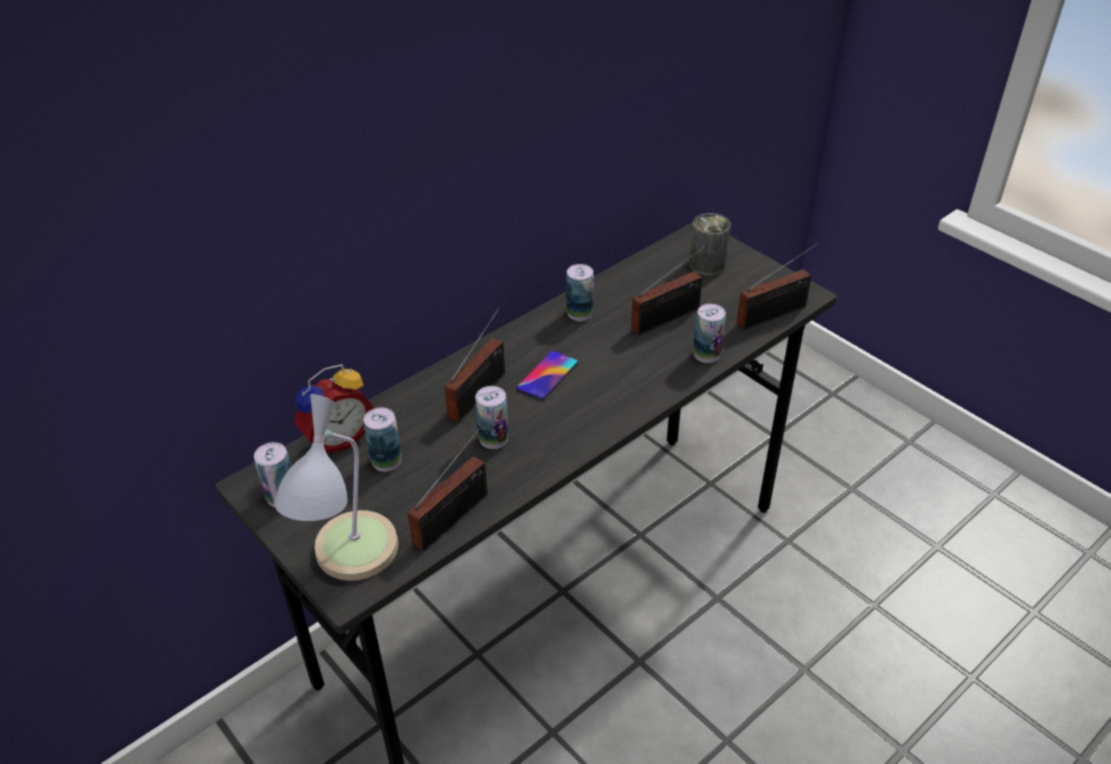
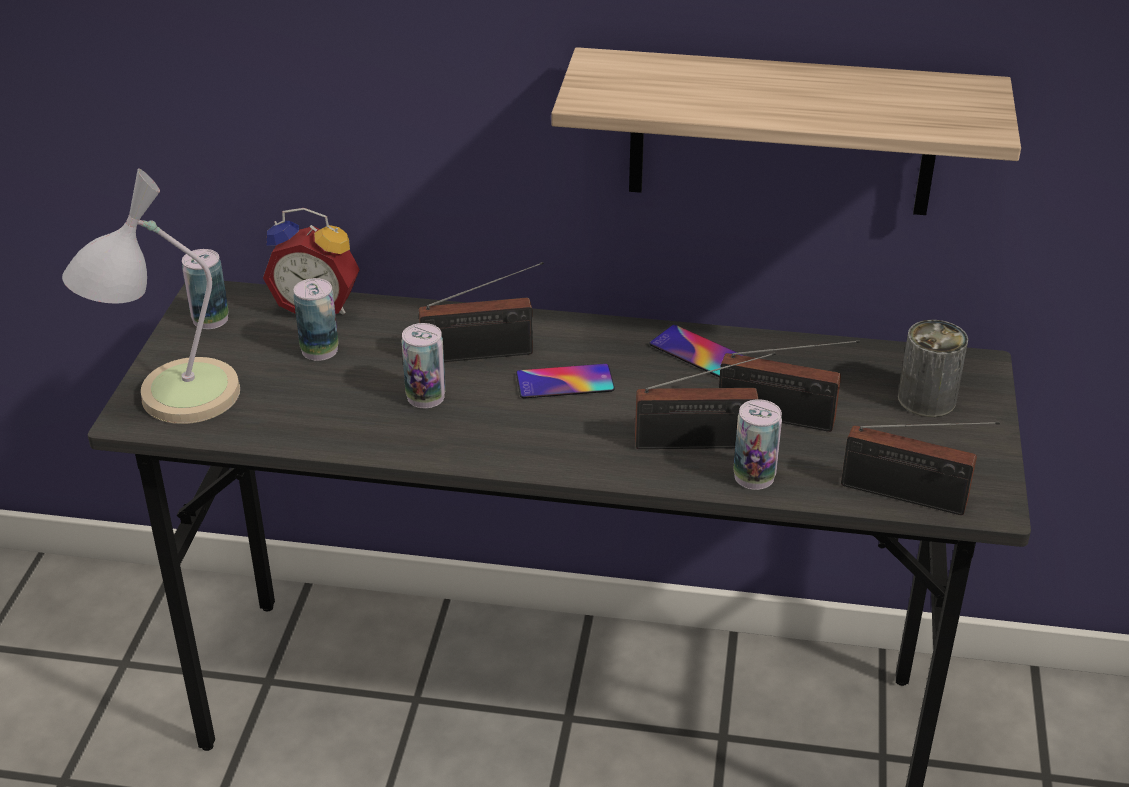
camera: 50 degrees right, 5 degrees down
radio [408,425,488,551] -> radio moved to [635,352,776,449]
can [566,264,594,321] -> phone [649,325,744,378]
none -> shelf [551,47,1021,215]

